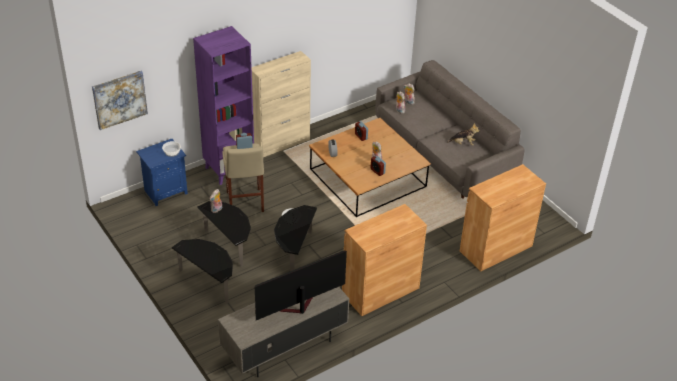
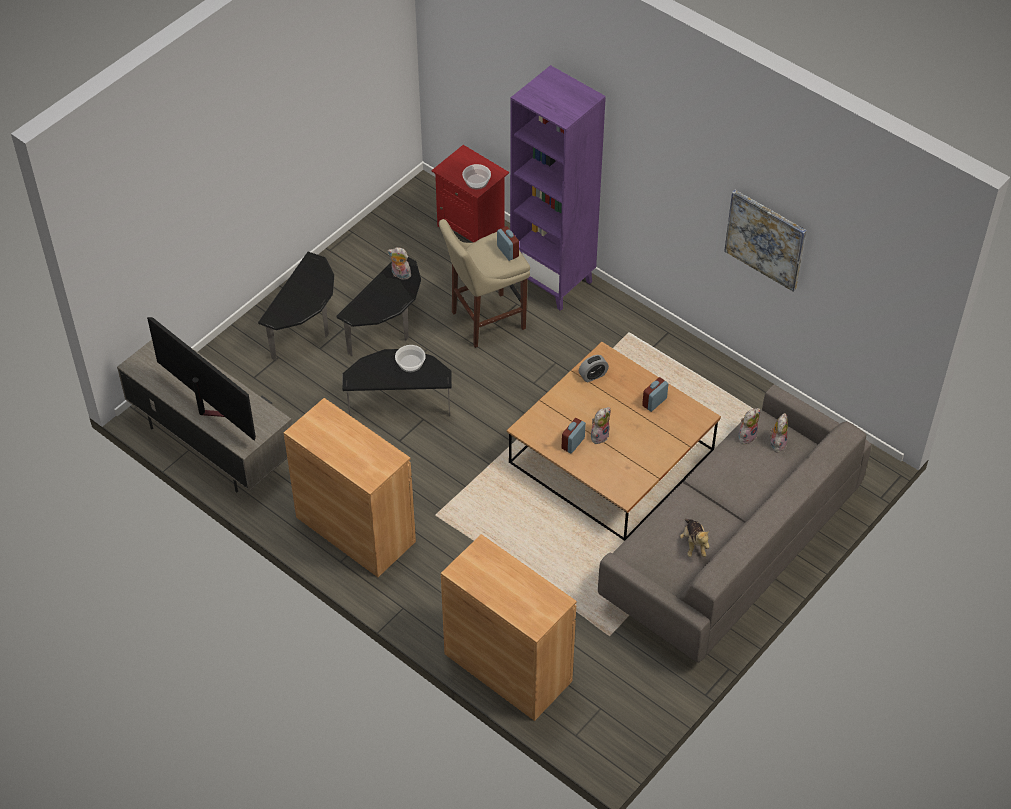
camera: 75 degrees right, 10 degrees up
picture [92,71,148,130] -> picture moved to [724,190,807,292]
blue nightstand [136,139,188,206] -> red nightstand [432,145,509,243]
beige cabinet [252,51,311,157] -> none

